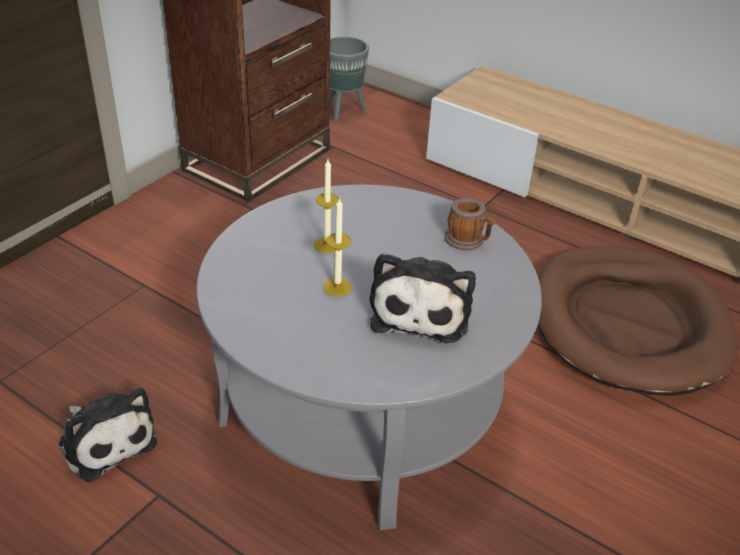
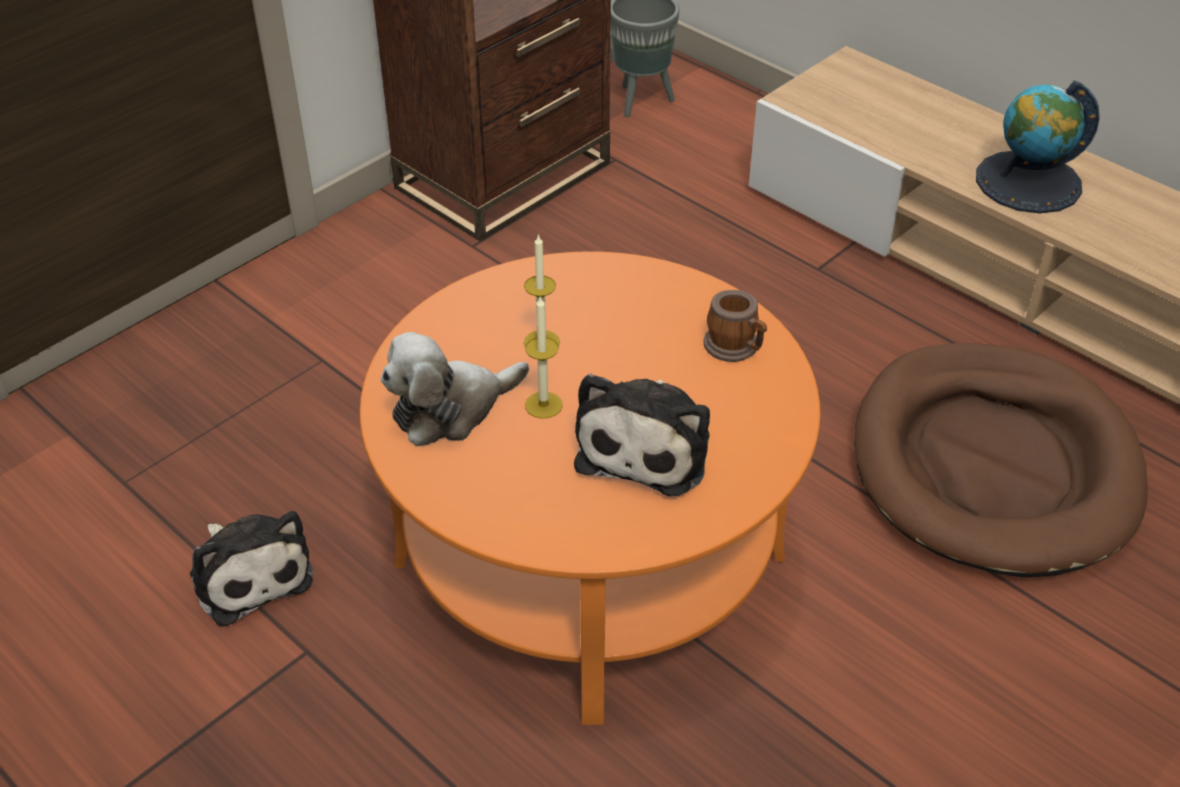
camera: 10 degrees right, 5 degrees up
grey coffee table [196,184,542,530] -> orange coffee table [360,251,820,725]
none -> plush toy [381,332,529,446]
none -> globe [976,80,1099,213]

